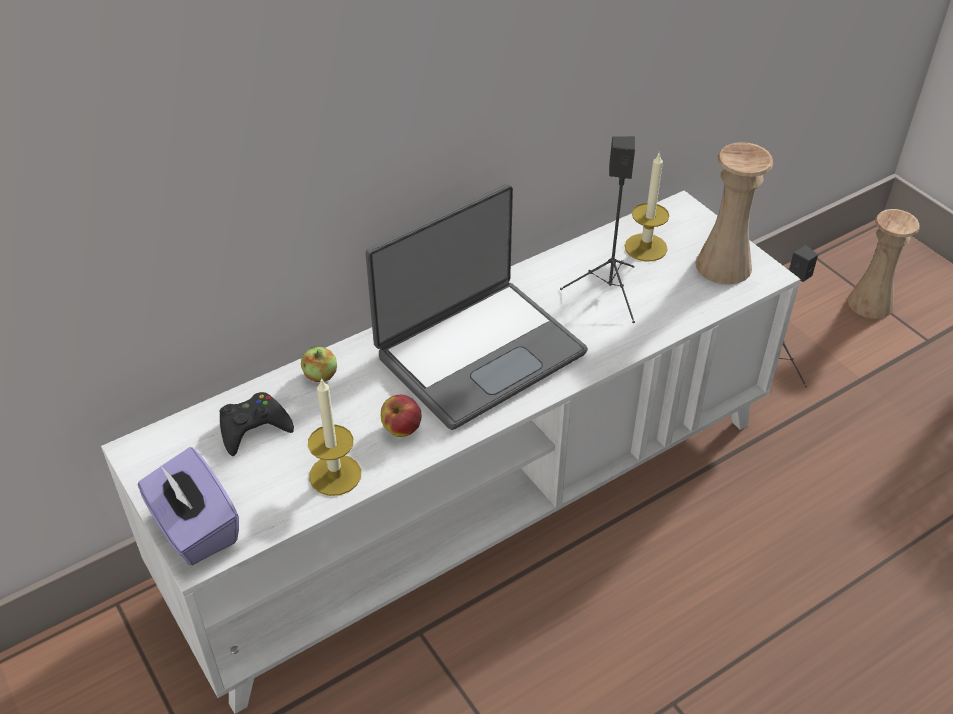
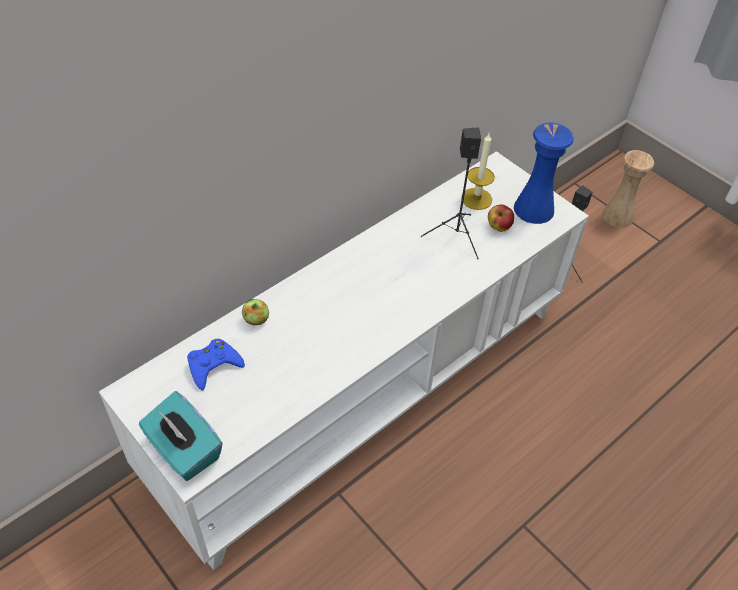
camera: 10 degrees left, 5 degrees up
purple tissue box [138,447,239,565] -> turquoise tissue box [139,391,223,481]
black game controller [219,392,294,456] -> blue game controller [187,339,245,390]
candle [308,377,361,496] -> none
laptop [366,184,588,430] -> none
apple [381,395,421,437] -> apple moved to [488,205,514,232]
beige vase [695,142,774,285] -> blue vase [514,123,574,224]

